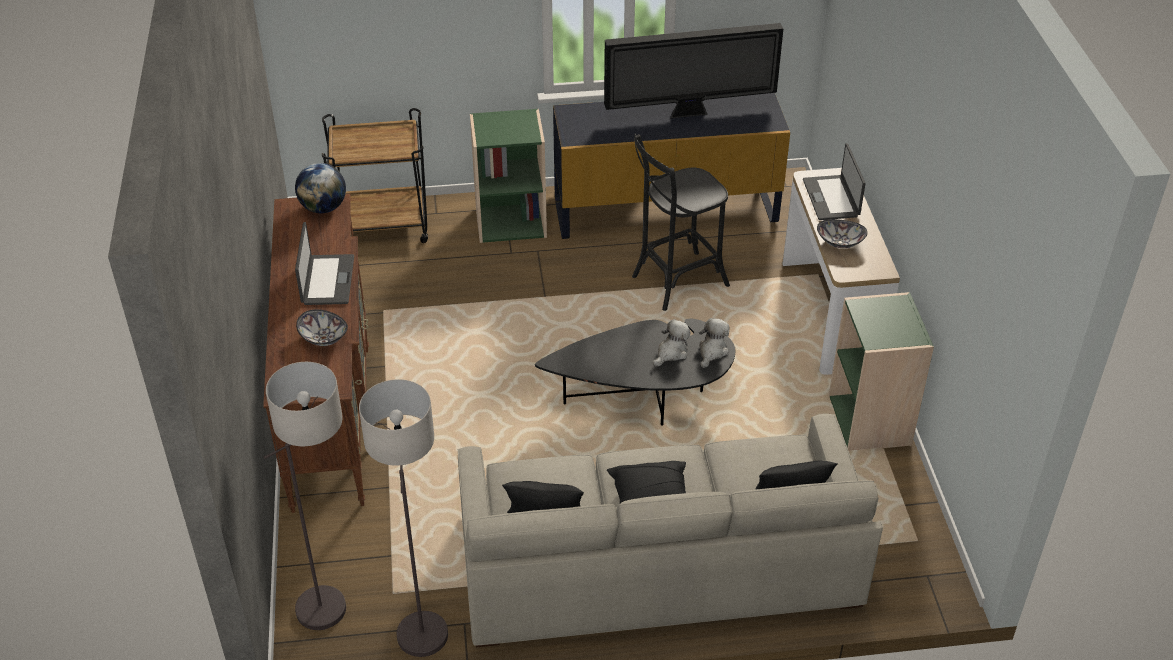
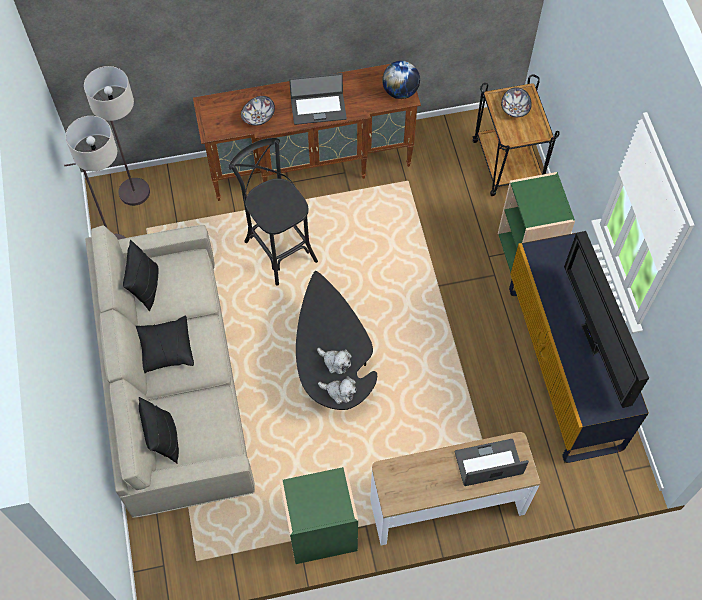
camera: 85 degrees right, 20 degrees up
black stool [632,133,730,311] -> black stool moved to [228,138,318,285]
bowl [817,219,867,248] -> bowl moved to [501,87,532,117]

